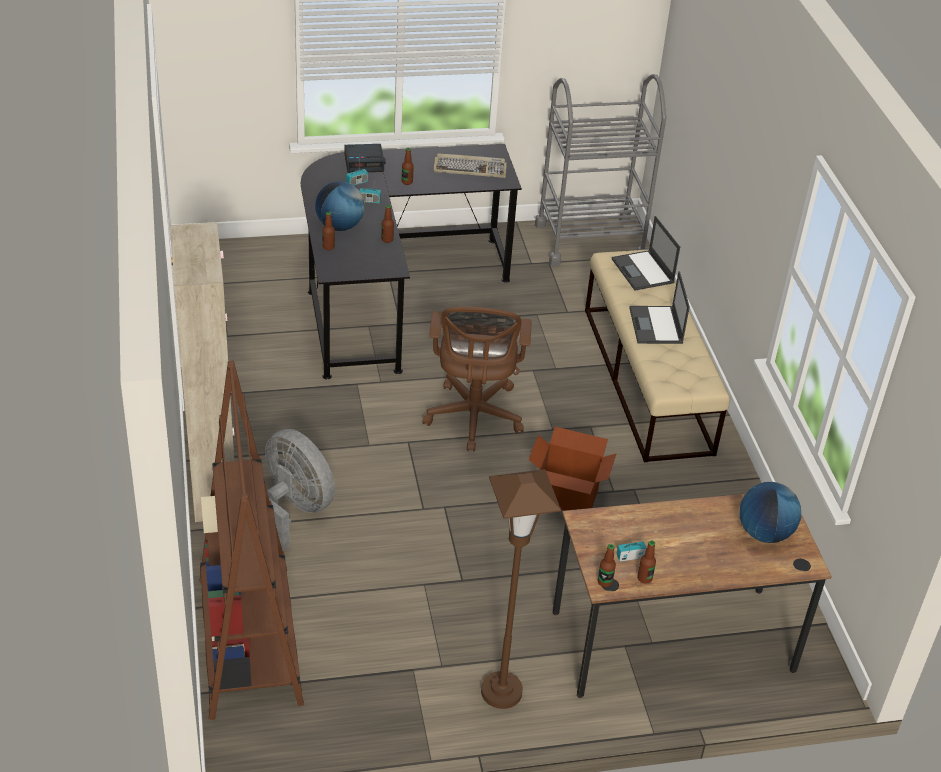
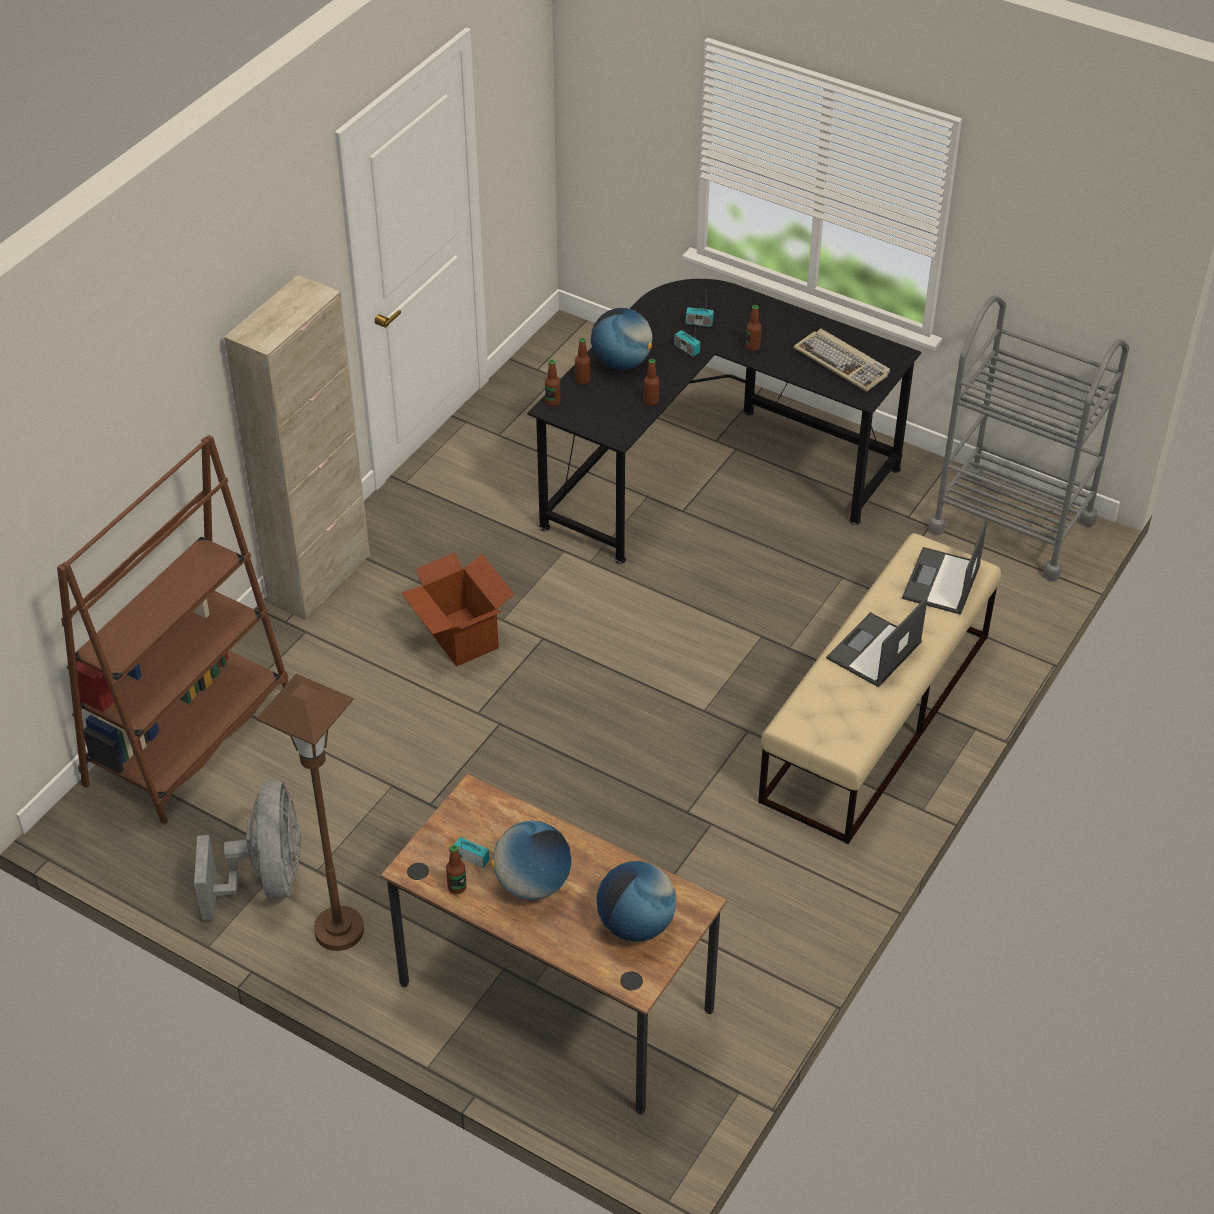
camera: 45 degrees right, 5 degrees up
grey fan [265,429,335,551] -> grey fan moved to [194,781,301,921]
alarm clock [344,144,386,173] -> none
brown office chair [422,307,532,452] -> none
cardboard box [529,427,616,511] -> cardboard box moved to [401,552,515,667]
bottle [598,544,616,587] -> bottle moved to [545,359,561,406]
none -> globe [491,821,572,900]

